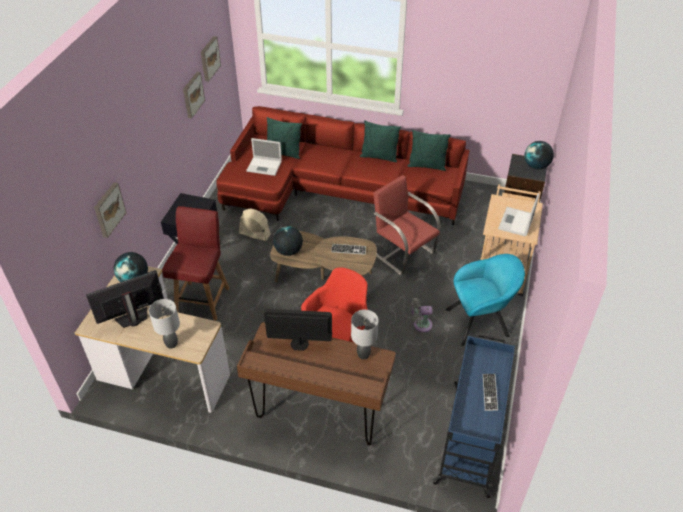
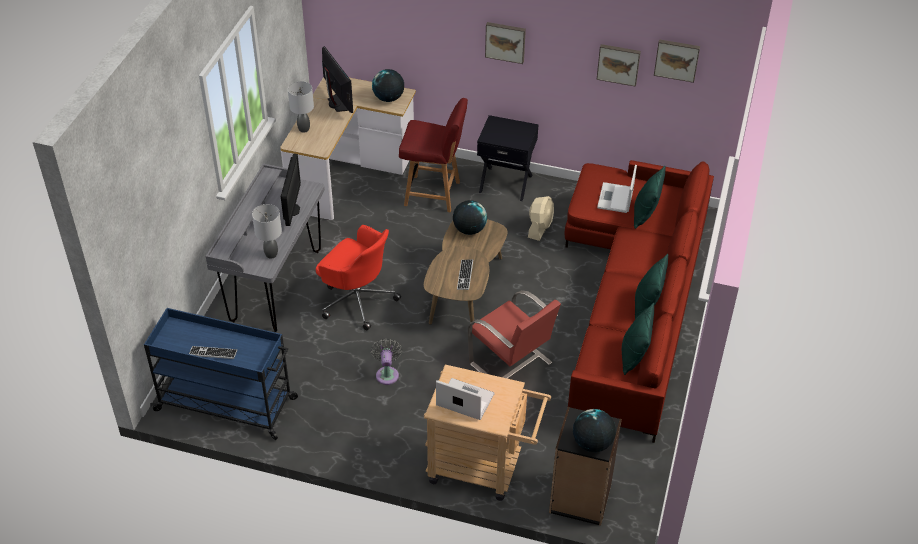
camera: 90 degrees right, 0 degrees up
picture [94,182,127,238] -> picture moved to [485,22,526,64]
brown desk [237,322,396,446] -> grey desk [206,164,325,332]
red chair [373,175,441,276] -> red chair turned 90 degrees clockwise [468,290,561,379]
turquoise armchair [446,254,525,346] -> none

